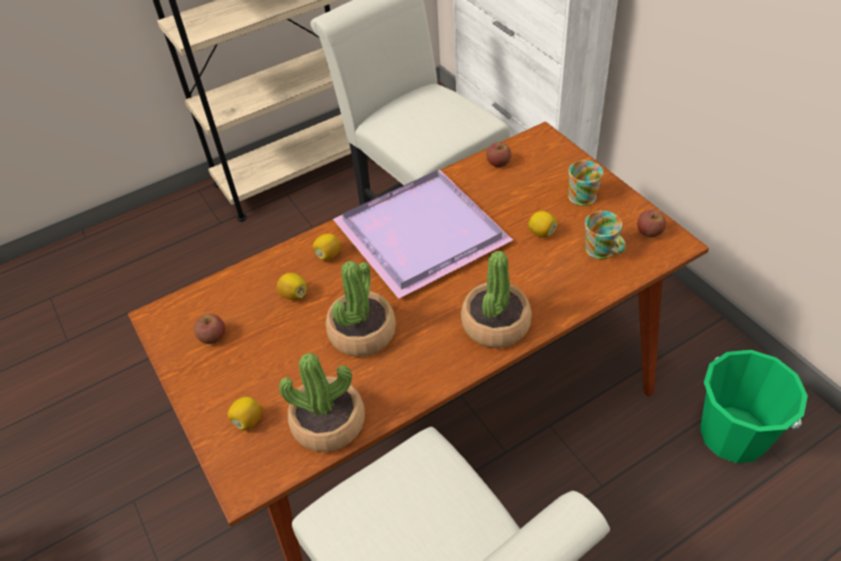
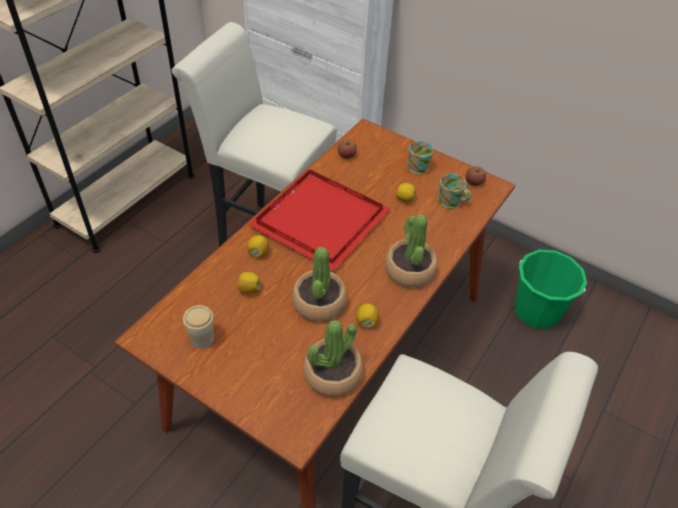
camera: 30 degrees left, 0 degrees up
apple [194,314,225,344] -> cup [183,305,214,349]
lemon [228,397,262,431] -> lemon moved to [356,304,379,328]
purple tray [333,170,513,299] -> red tray [248,169,391,271]

